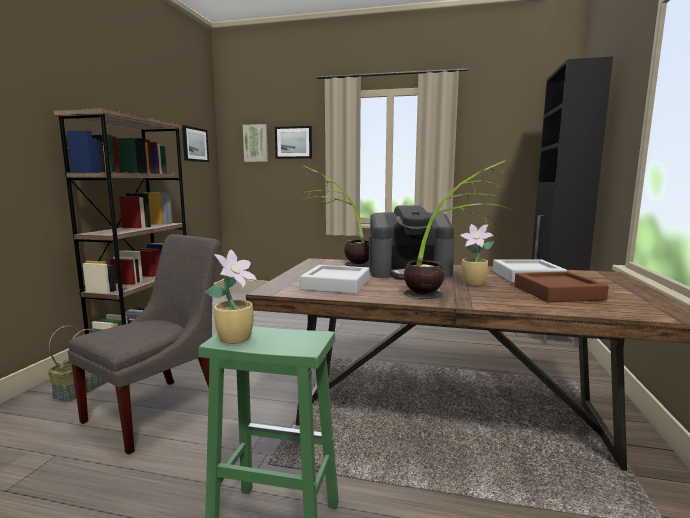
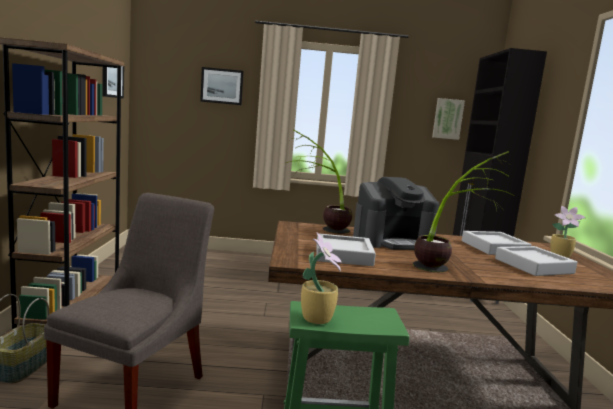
camera: 15 degrees left, 0 degrees up
picture [243,124,268,162] -> picture moved to [432,98,465,140]
potted plant [460,224,494,286] -> potted plant moved to [550,206,586,258]
brown tray [514,271,609,302] -> grey tray [495,246,577,276]

